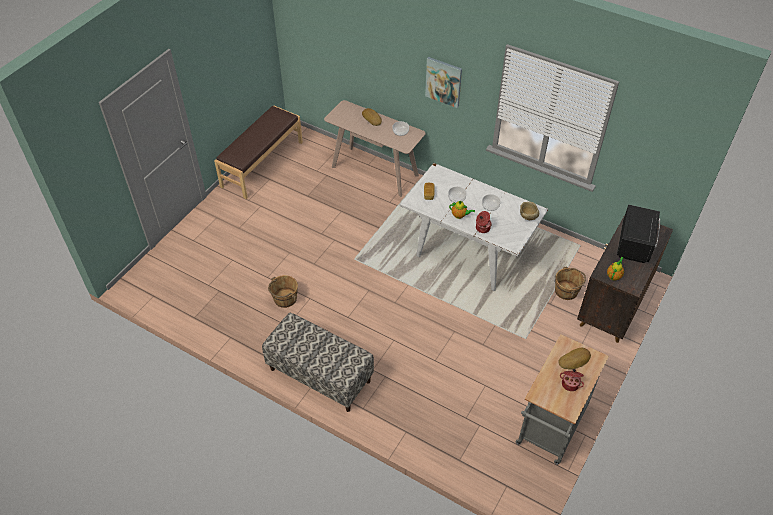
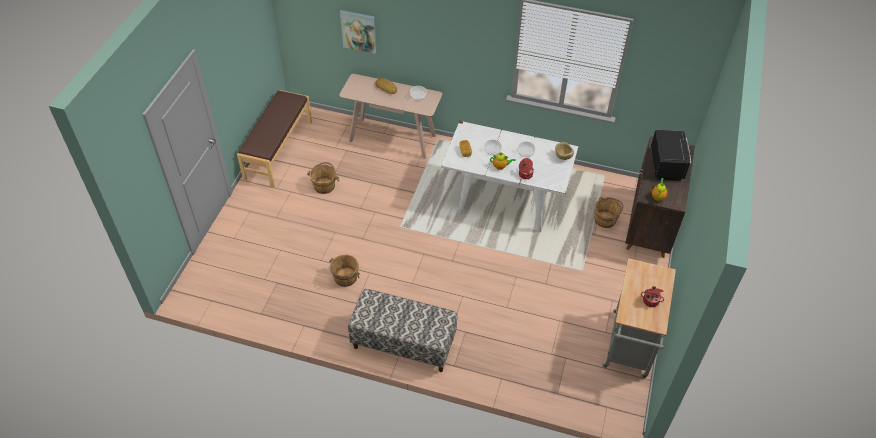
camera: 15 degrees left, 0 degrees up
picture [425,57,462,108] -> picture moved to [340,10,377,54]
bread [558,347,591,370] -> none
none -> brown bucket [307,162,339,194]

